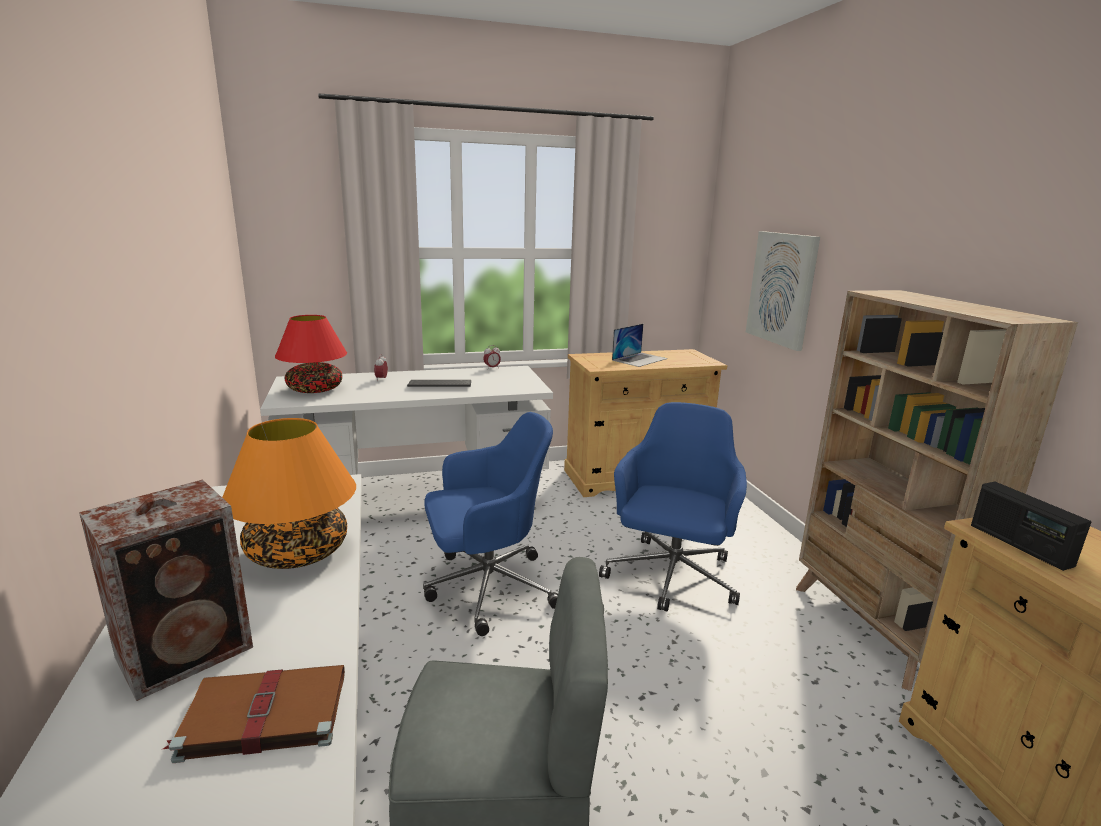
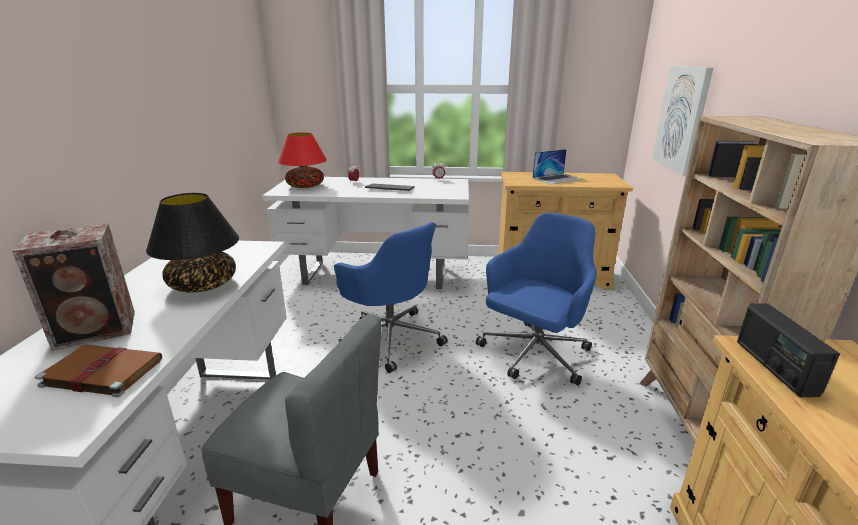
camera: 20 degrees right, 5 degrees up
orange table lamp [222,418,356,569] -> black table lamp [146,193,239,293]
blue office chair [423,412,558,636] -> blue office chair turned 45 degrees clockwise [334,222,448,373]

